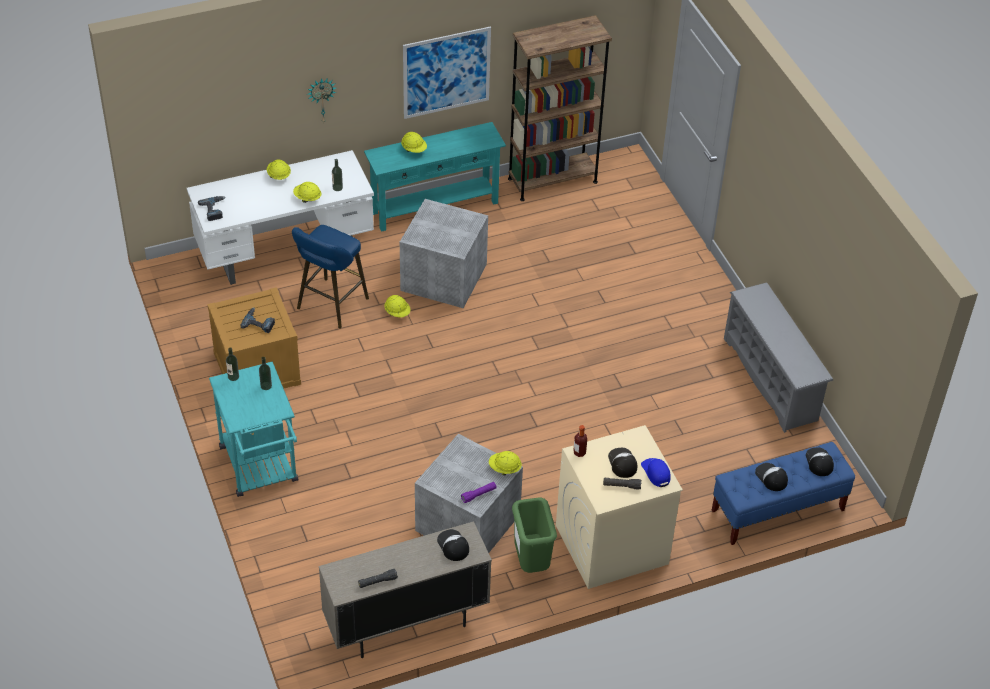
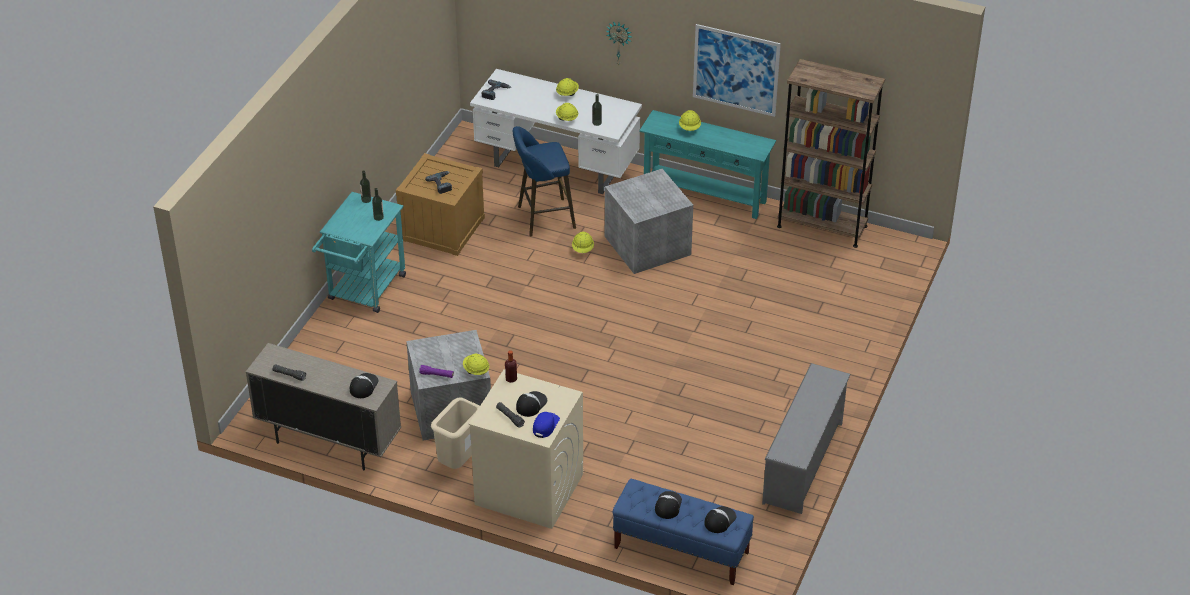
camera: 45 degrees right, 5 degrees down
green trash can [512,498,557,573] -> beige trash can [431,398,480,469]

